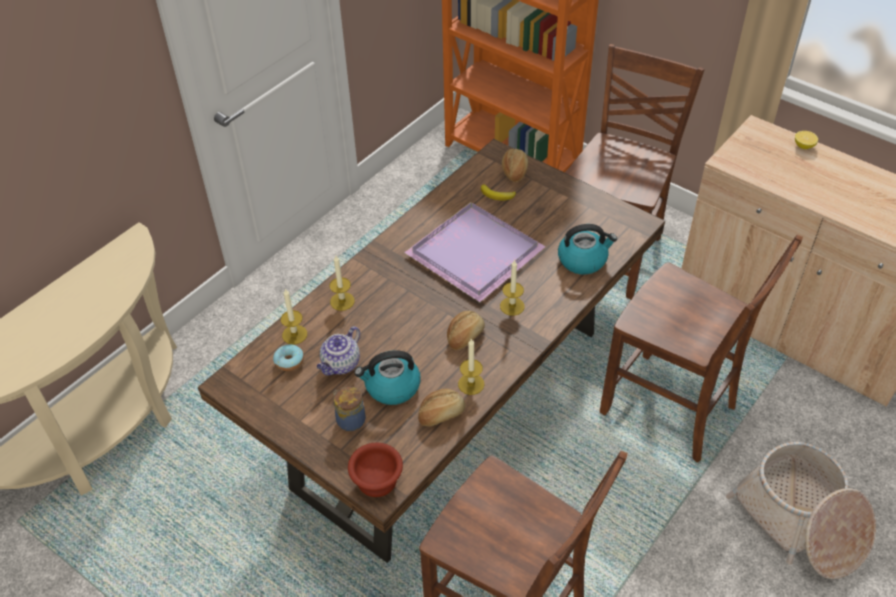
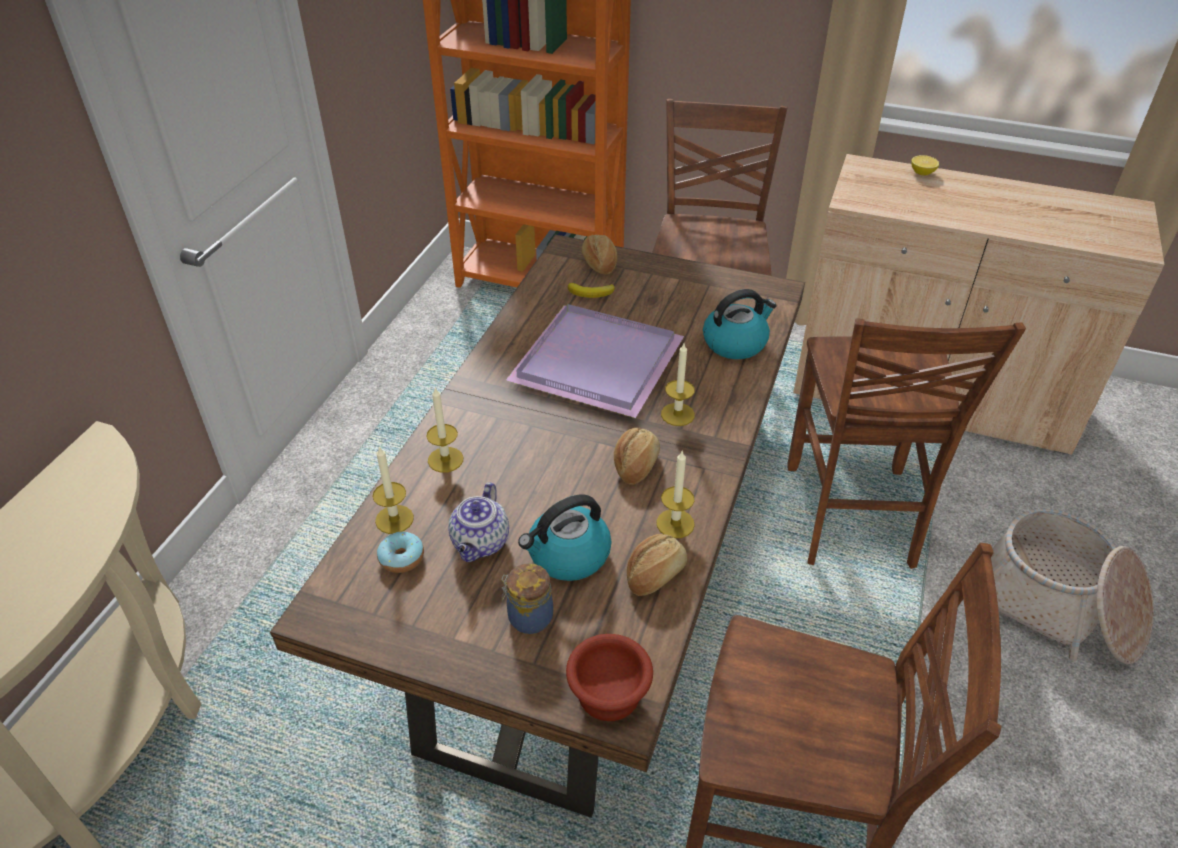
camera: 20 degrees left, 5 degrees down
brown chair [600,235,803,463] -> brown chair turned 75 degrees clockwise [787,318,1026,569]

